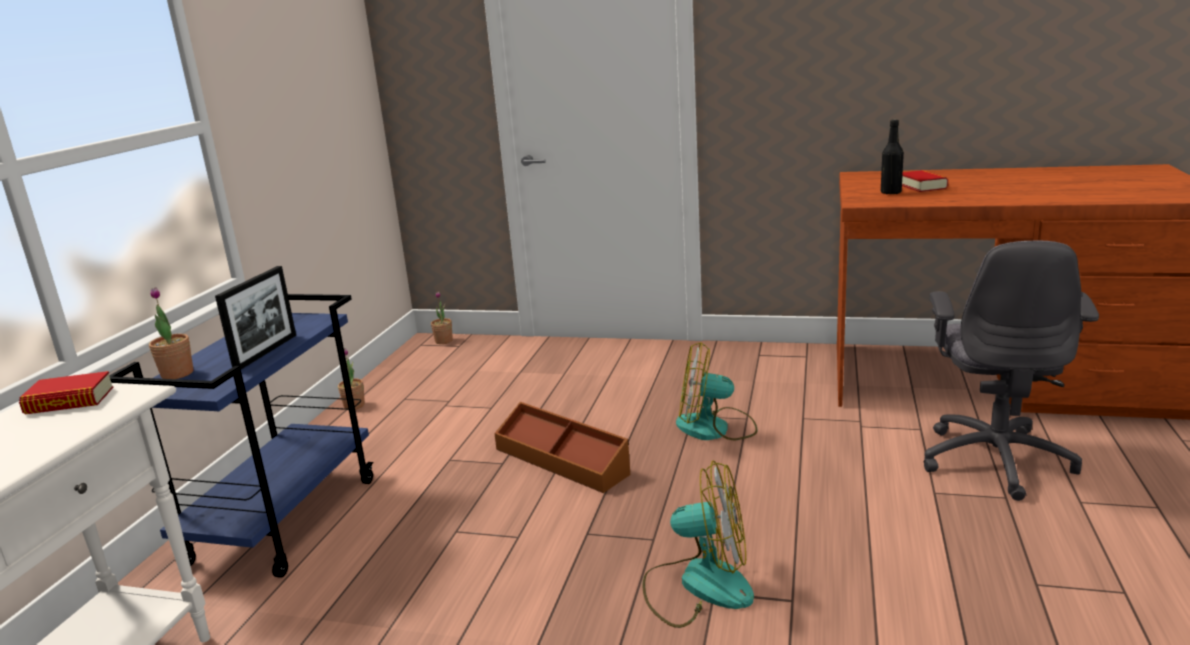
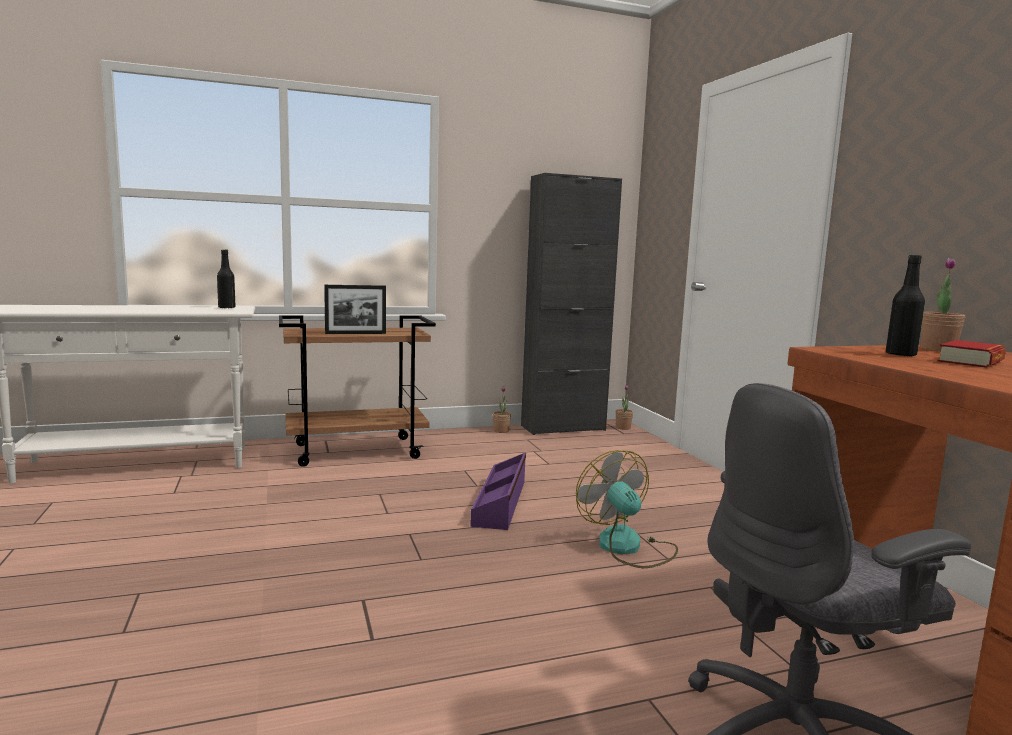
camera: 55 degrees right, 10 degrees down
book [19,371,113,414] -> black bottle [217,249,236,309]
blue cart [109,294,374,578] -> brown cart [279,315,436,467]
potted plant [149,287,193,379] -> potted plant moved to [921,258,965,352]
brown storage box [494,402,630,493] -> purple storage box [470,453,526,530]
fan [643,460,754,628] -> none
none -> black cabinet [521,173,622,435]

